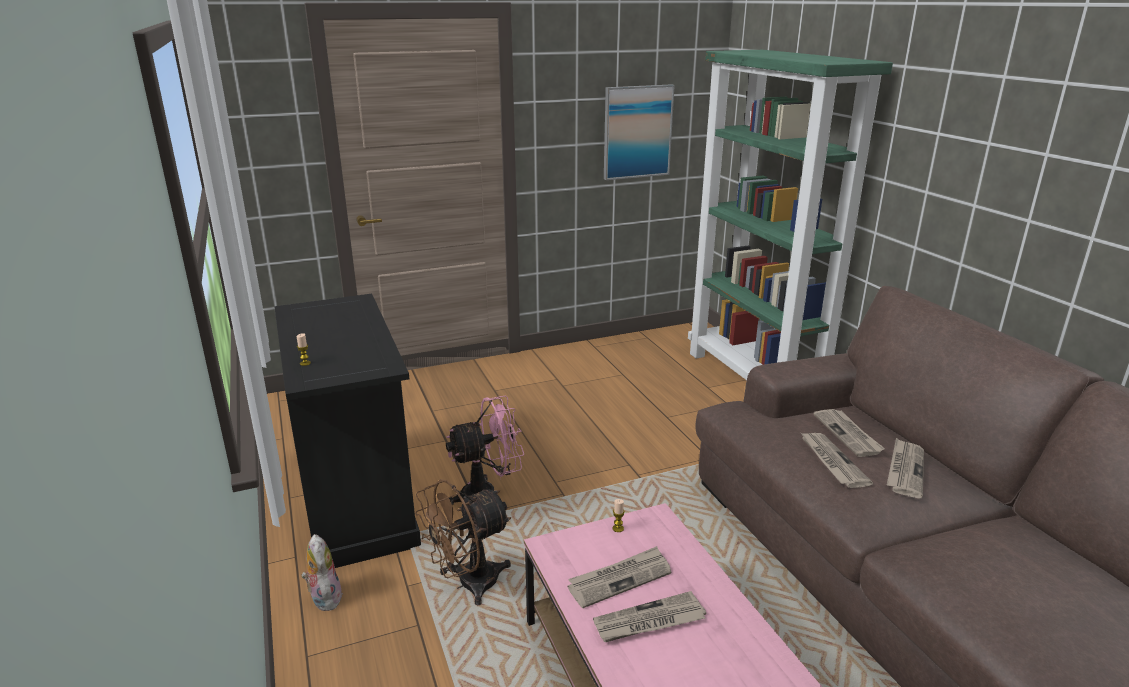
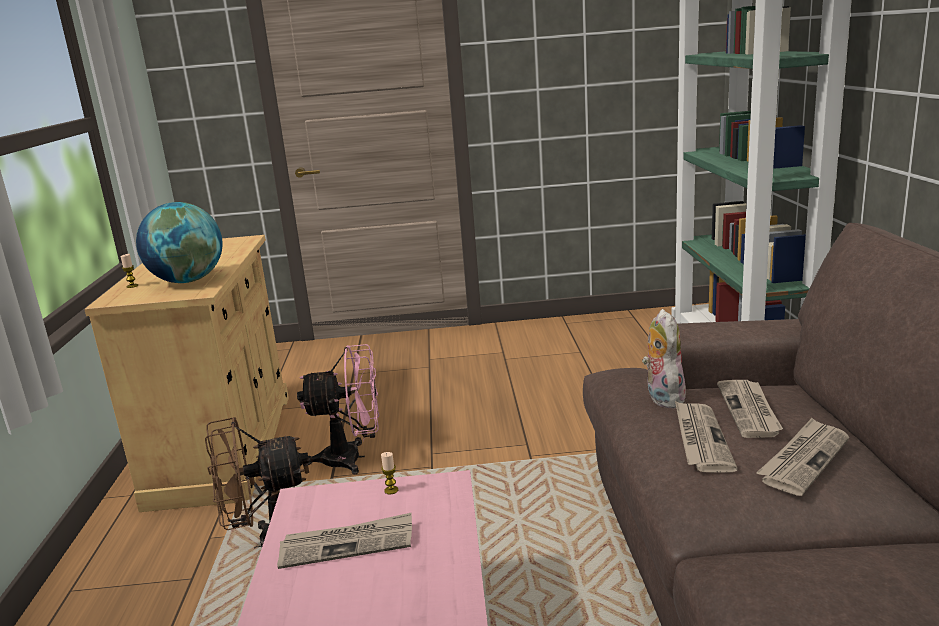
camera: 20 degrees right, 5 degrees down
black cabinet [274,294,421,568] -> beige cabinet [84,235,289,512]
plush toy [301,534,343,611] -> plush toy moved to [642,309,686,408]
newspaper [593,591,706,642] -> none
picture [604,84,675,180] -> none
none -> globe [136,202,222,283]

